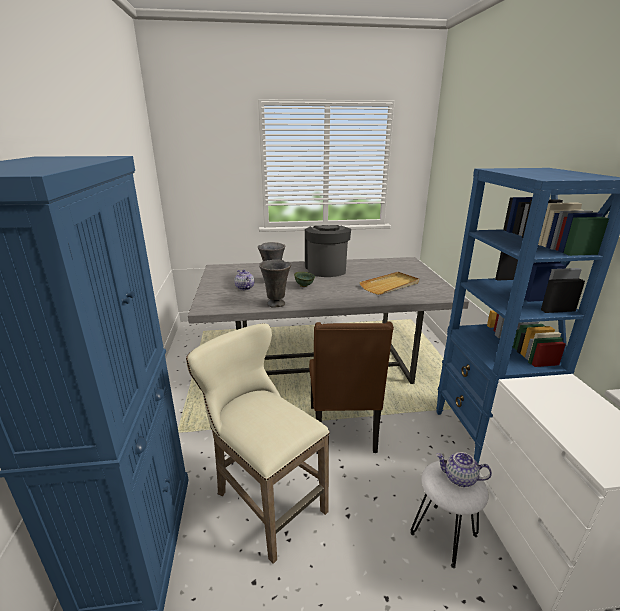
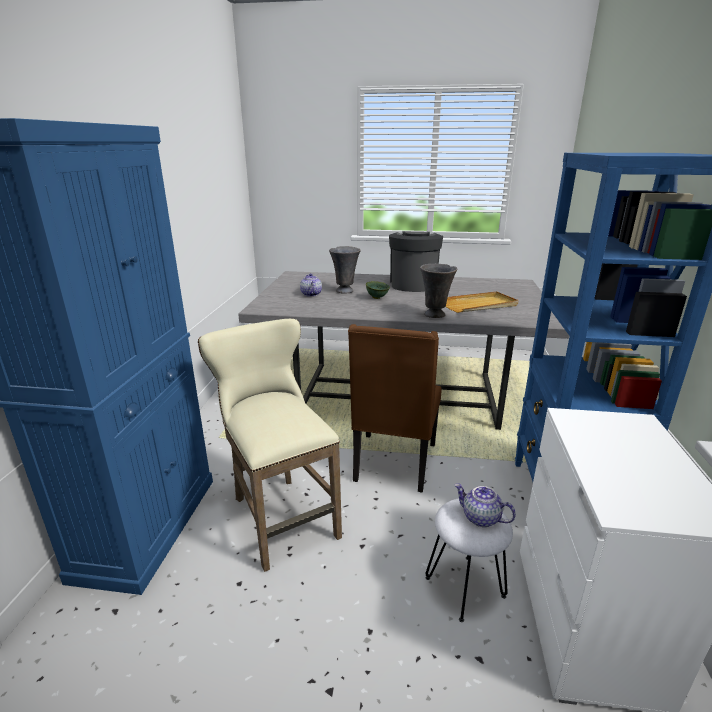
camera: 15 degrees right, 0 degrees up
grey vase [259,260,291,308] -> grey vase moved to [420,264,458,318]

